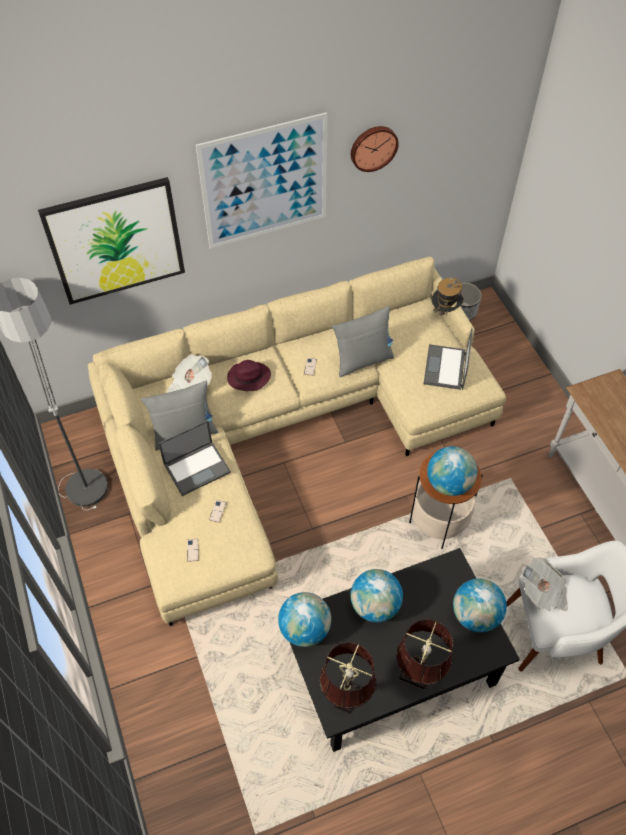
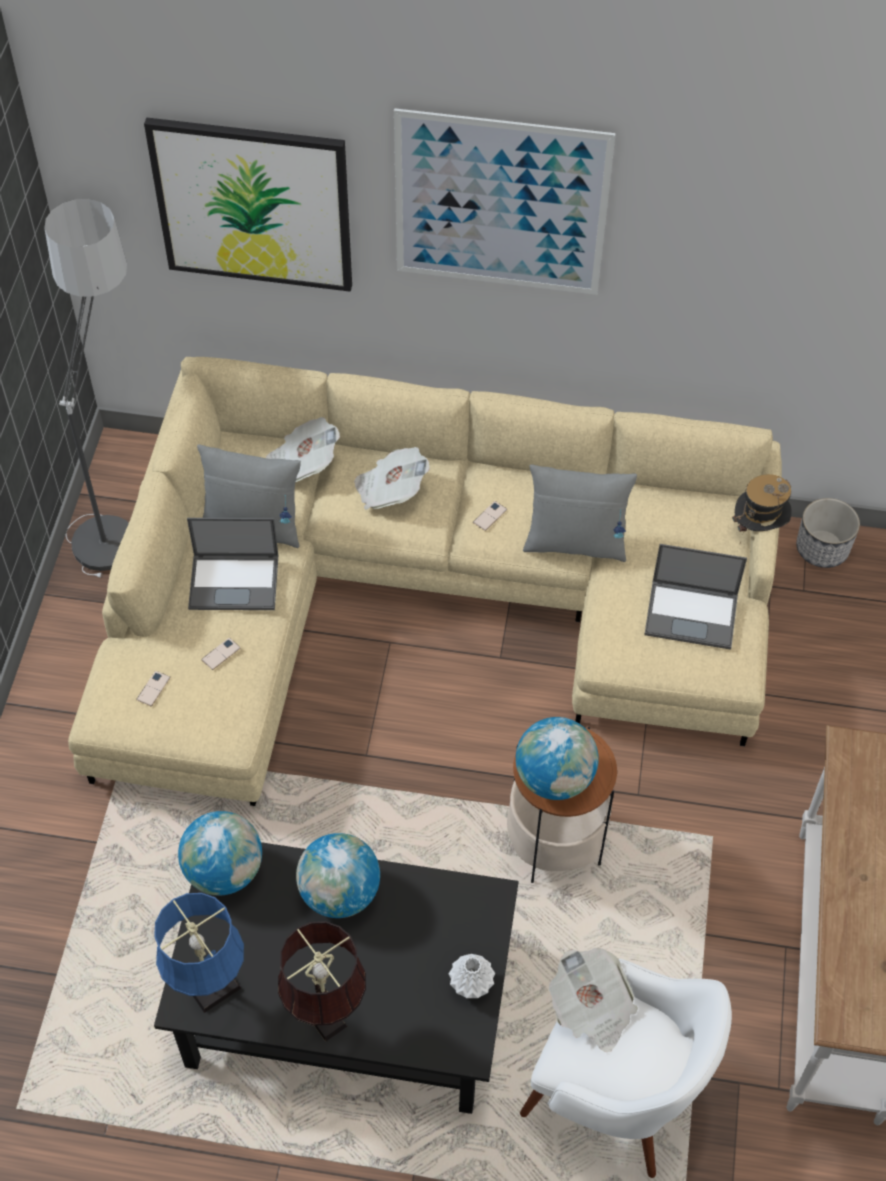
camera: 30 degrees right, 0 degrees up
purple hat [227,360,271,391] -> newspaper [354,447,430,510]
brown table lamp [320,642,377,713] -> blue table lamp [154,893,244,1013]
wall clock [351,126,399,172] -> none
laptop [424,328,473,390] -> laptop turned 120 degrees counterclockwise [644,544,747,650]
globe [453,578,507,632] -> white vase [449,954,495,998]

